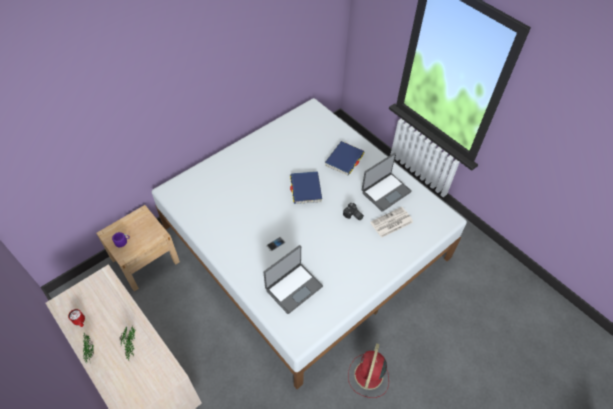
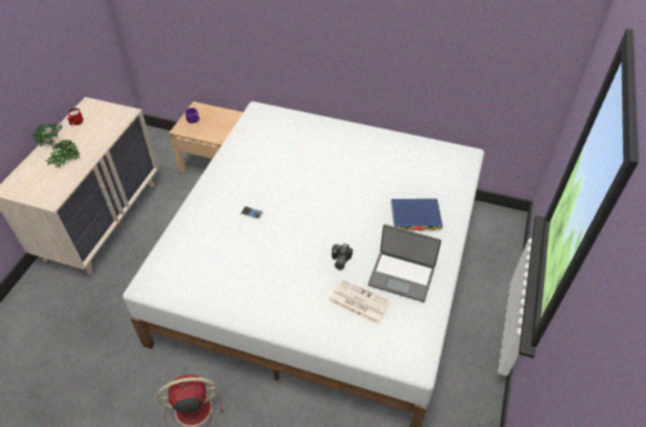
camera: 60 degrees right, 5 degrees down
laptop [264,245,323,314] -> none
blue book [290,171,322,204] -> none

